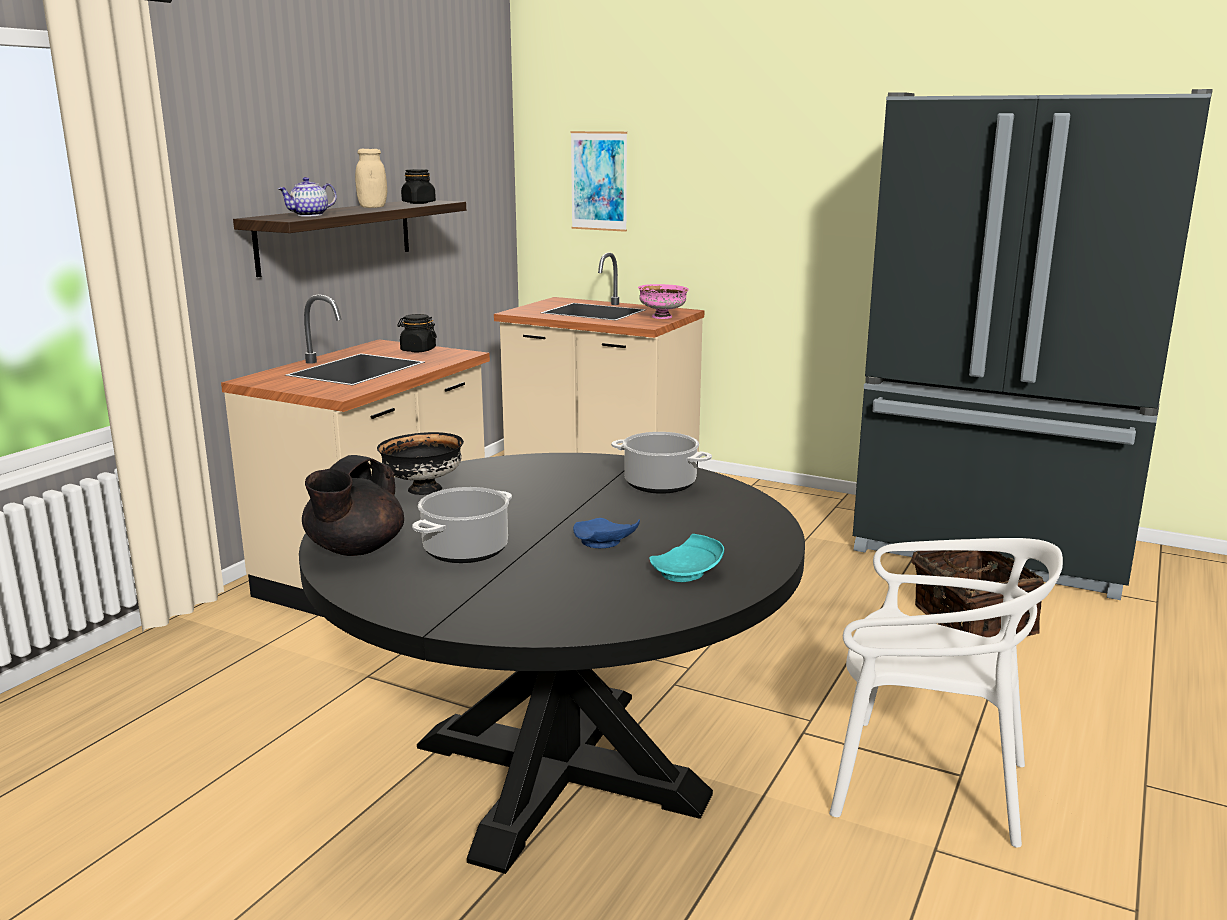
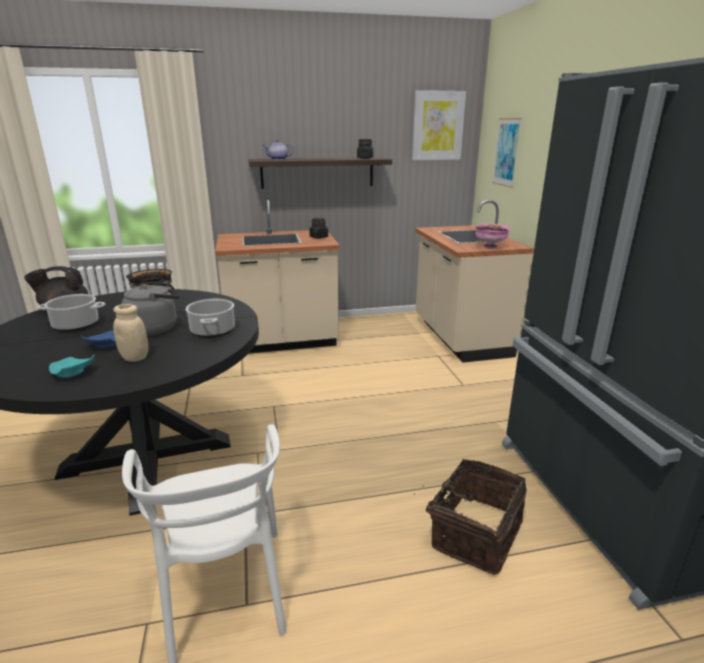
camera: 50 degrees right, 5 degrees up
beige jar [355,149,387,208] -> beige jar moved to [113,304,148,362]
none -> grey kettle [121,282,180,336]
none -> picture [412,90,466,160]

